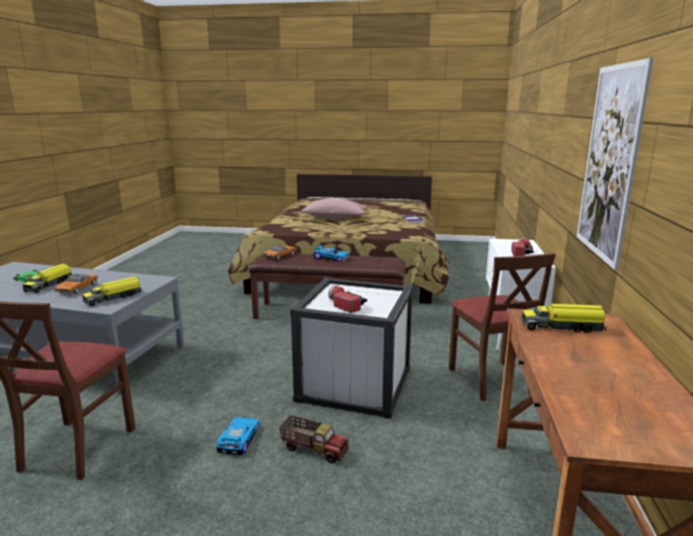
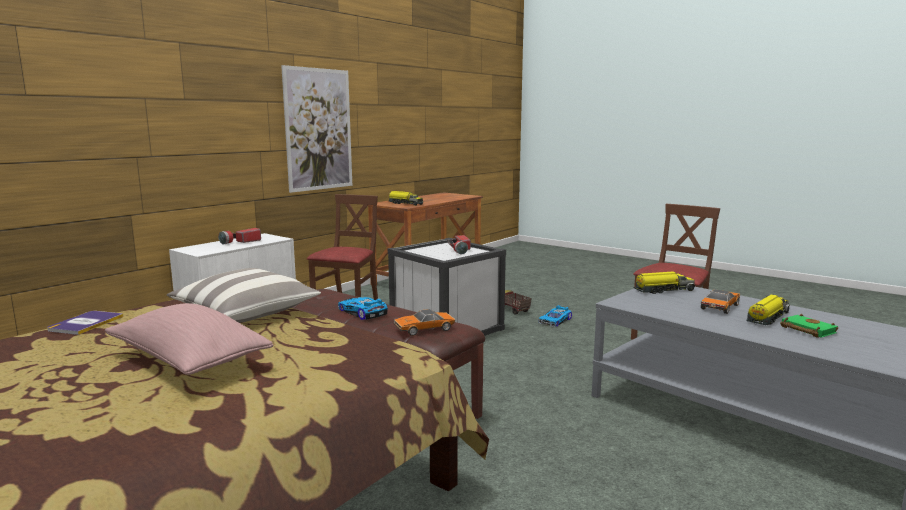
camera: 150 degrees left, 5 degrees down
none -> pillow [167,268,321,323]

